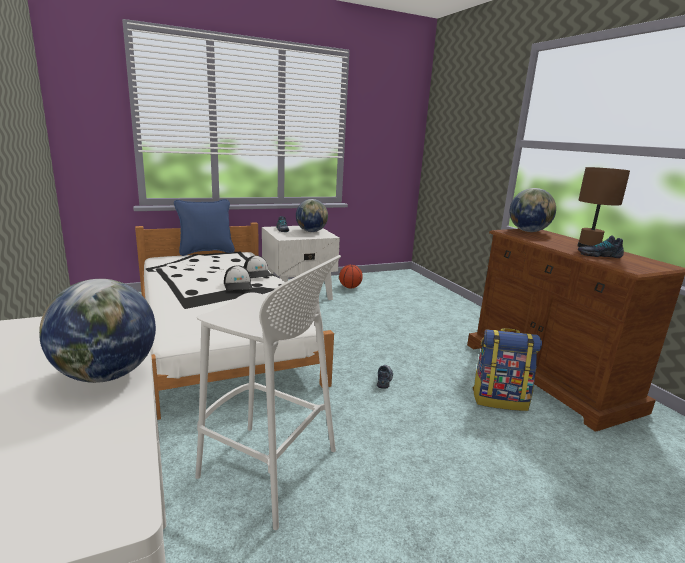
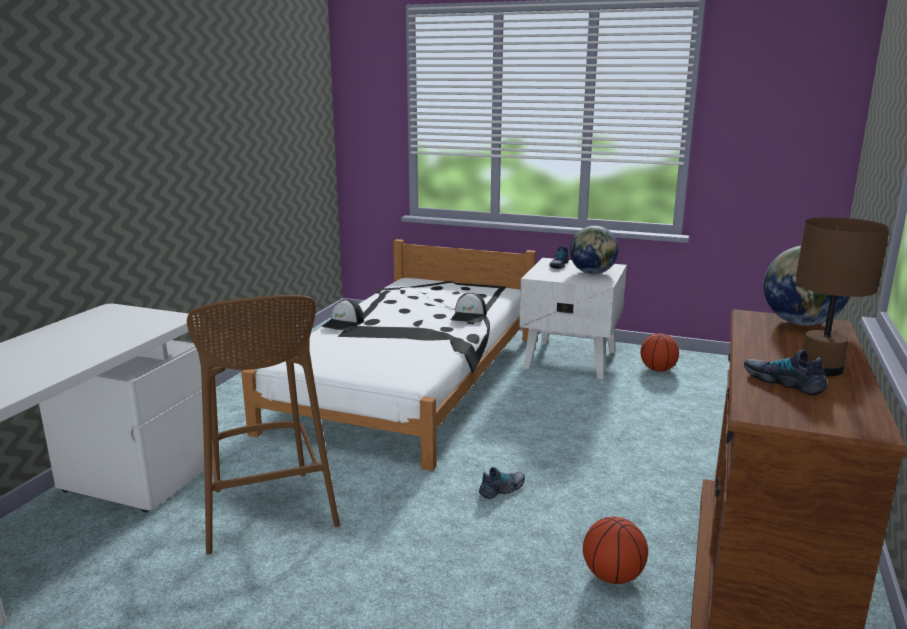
camera: 45 degrees right, 0 degrees up
globe [39,279,156,383] -> none
blue pillow [174,199,235,256] -> none
white stool [195,255,341,530] -> brown stool [187,295,340,555]
cap [224,266,252,290] -> cap moved to [321,300,364,331]
backpack [473,328,542,411] -> basketball [583,517,648,584]

